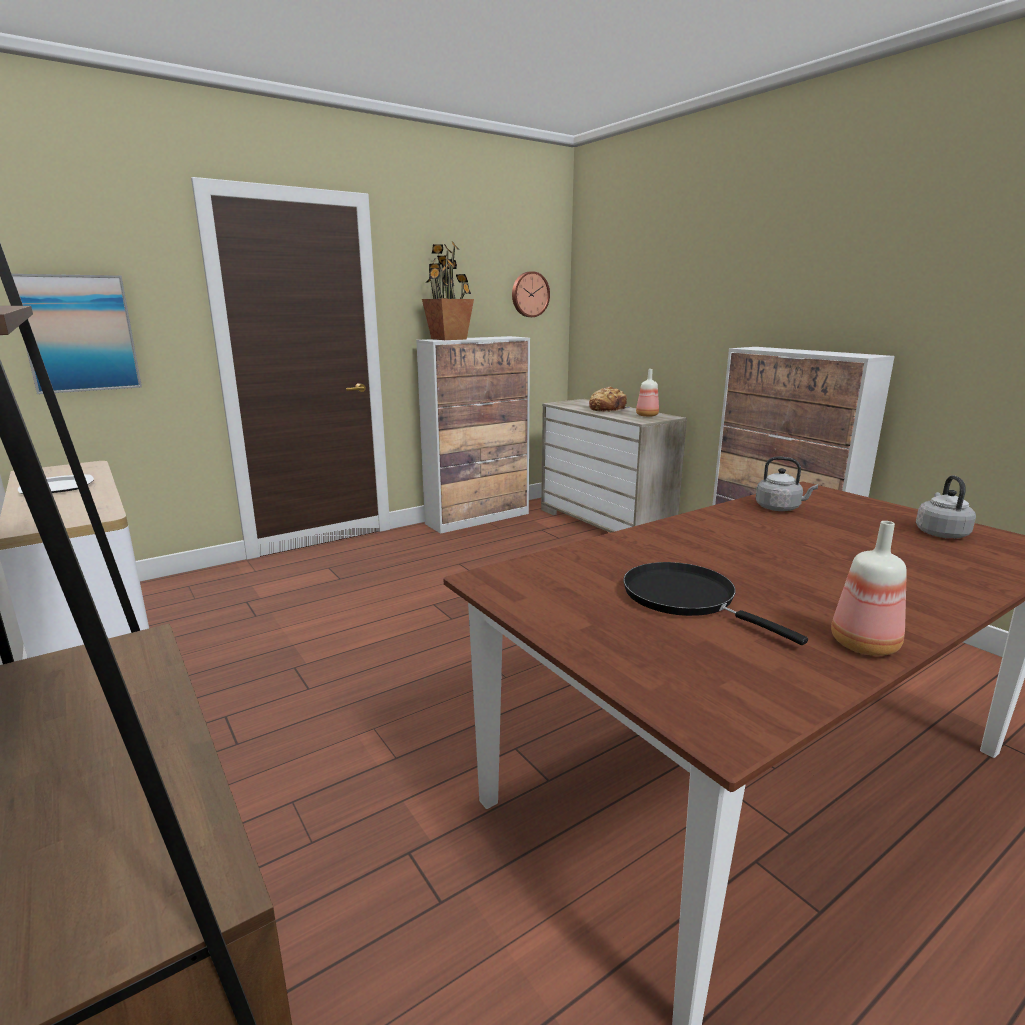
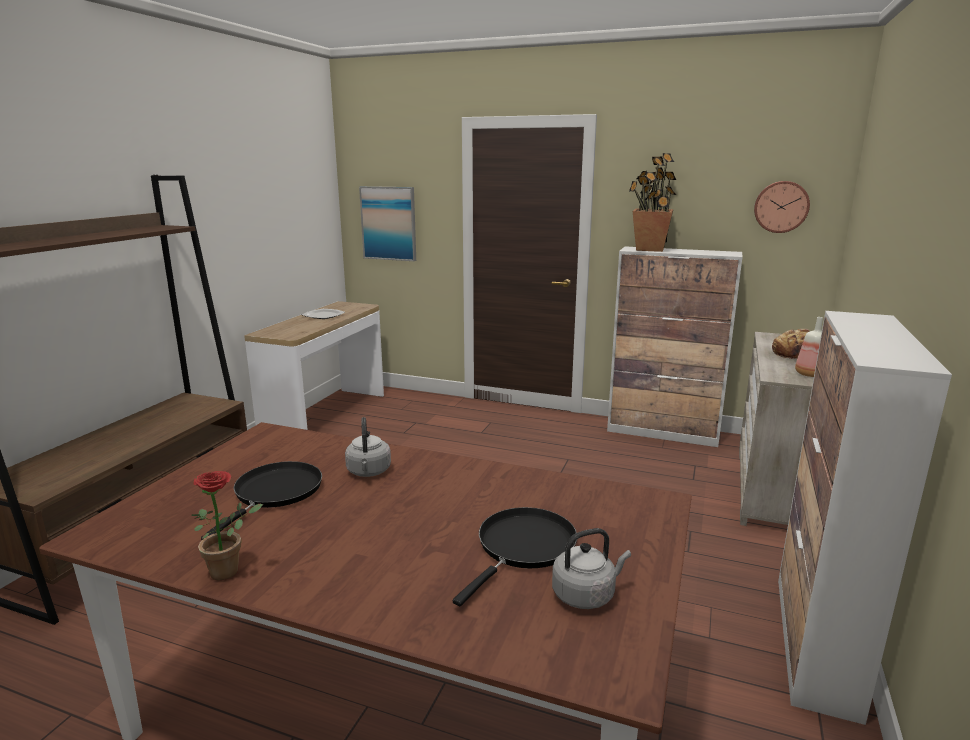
camera: 55 degrees right, 0 degrees up
grey kettle [756,456,818,511] -> grey kettle moved to [345,417,391,477]
bottle [831,521,907,656] -> potted plant [191,471,263,580]
none -> black frying pan [453,507,577,606]

